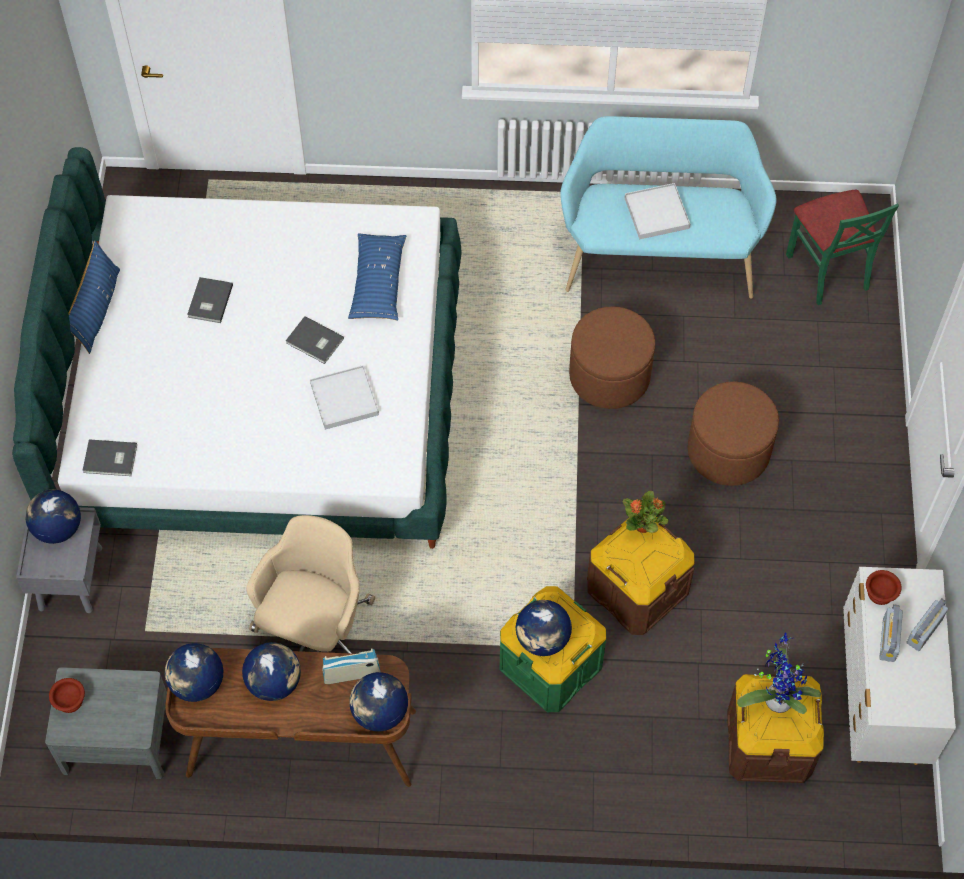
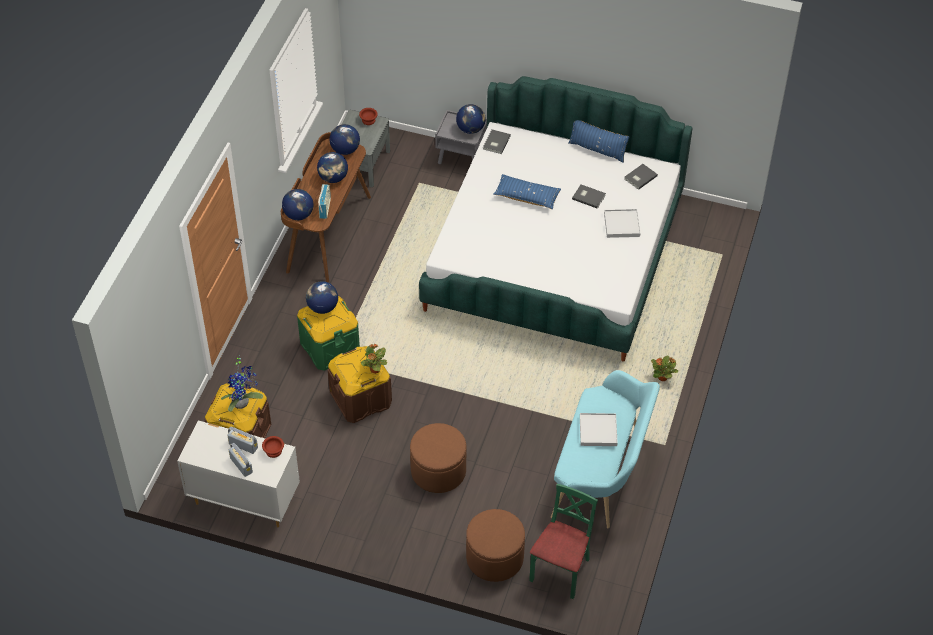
camera: 105 degrees right, 10 degrees down
beige office chair [246,515,375,654] -> none
grey book [286,316,344,364] -> grey book moved to [624,164,658,190]
white tray [310,365,379,430] -> white tray moved to [604,209,640,238]
blue pillow [348,234,406,321] -> blue pillow moved to [493,174,561,209]
brown ottoman [569,306,655,409] -> brown ottoman moved to [466,509,525,582]
green chair [786,190,899,305] -> green chair turned 120 degrees clockwise [529,484,598,599]
none -> potted plant [651,356,678,381]

